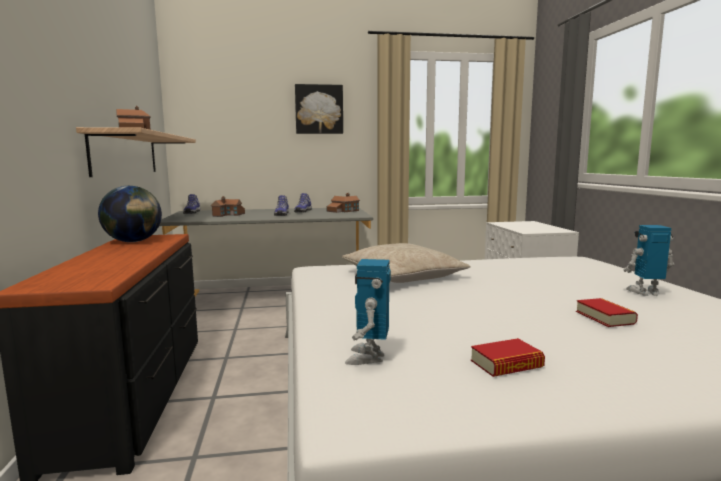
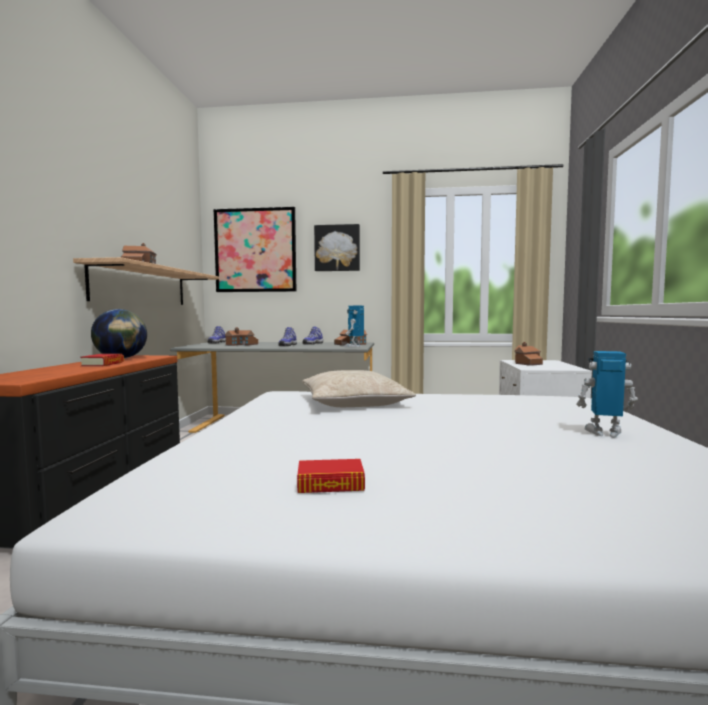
camera: 15 degrees right, 5 degrees down
toy robot [345,259,391,365] -> toy robot moved to [344,306,364,347]
book [576,298,638,327] -> book moved to [80,354,124,366]
none -> picture [214,207,296,292]
none -> toy house [514,342,543,366]

